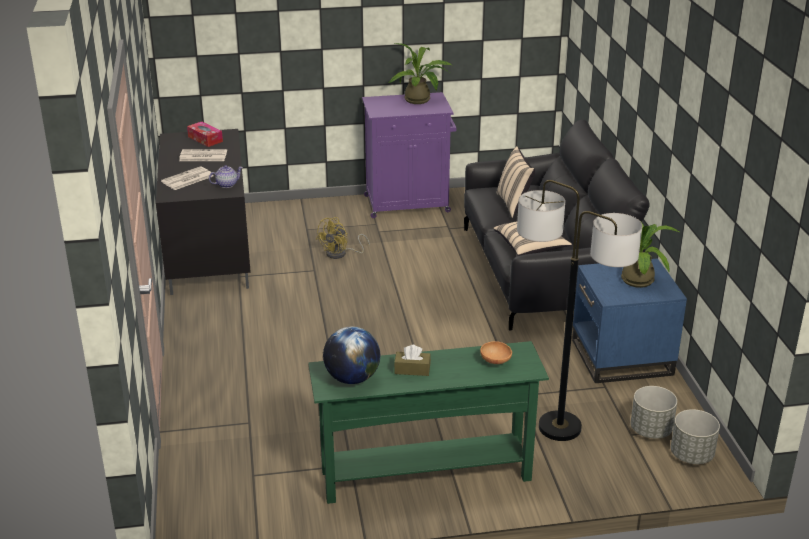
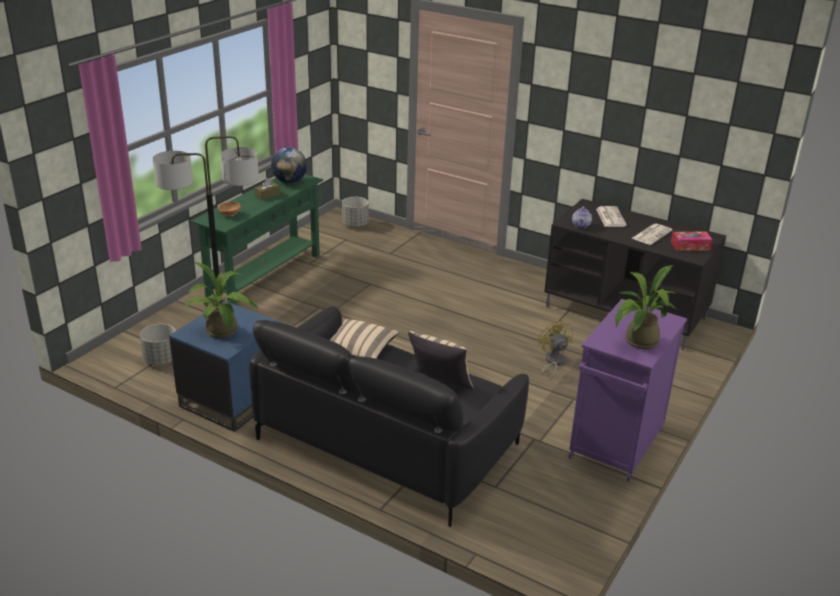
camera: 130 degrees right, 0 degrees up
grey planter [671,409,720,464] -> grey planter moved to [342,197,369,227]

